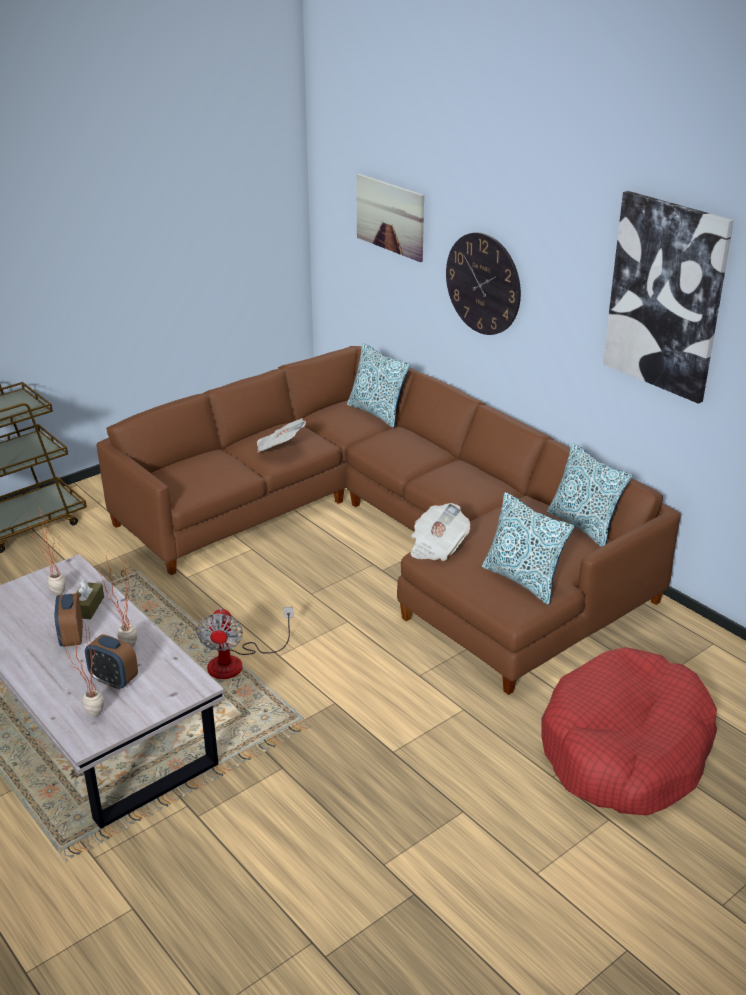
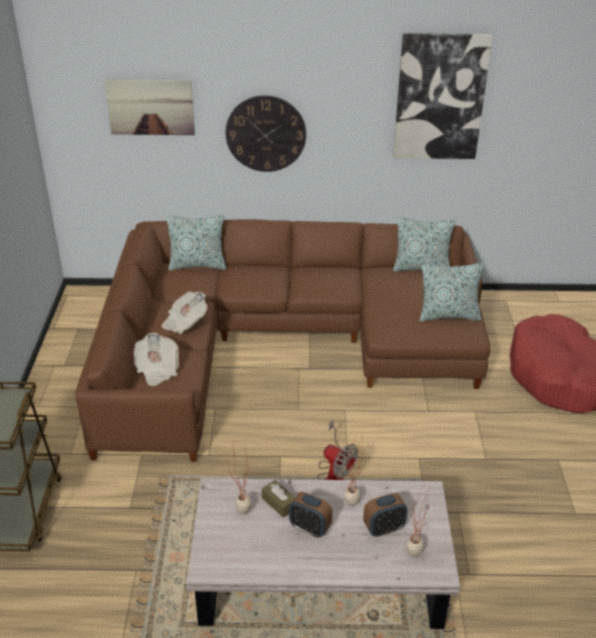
camera: 50 degrees left, 5 degrees up
newspaper [410,503,470,561] -> newspaper moved to [134,333,179,386]

